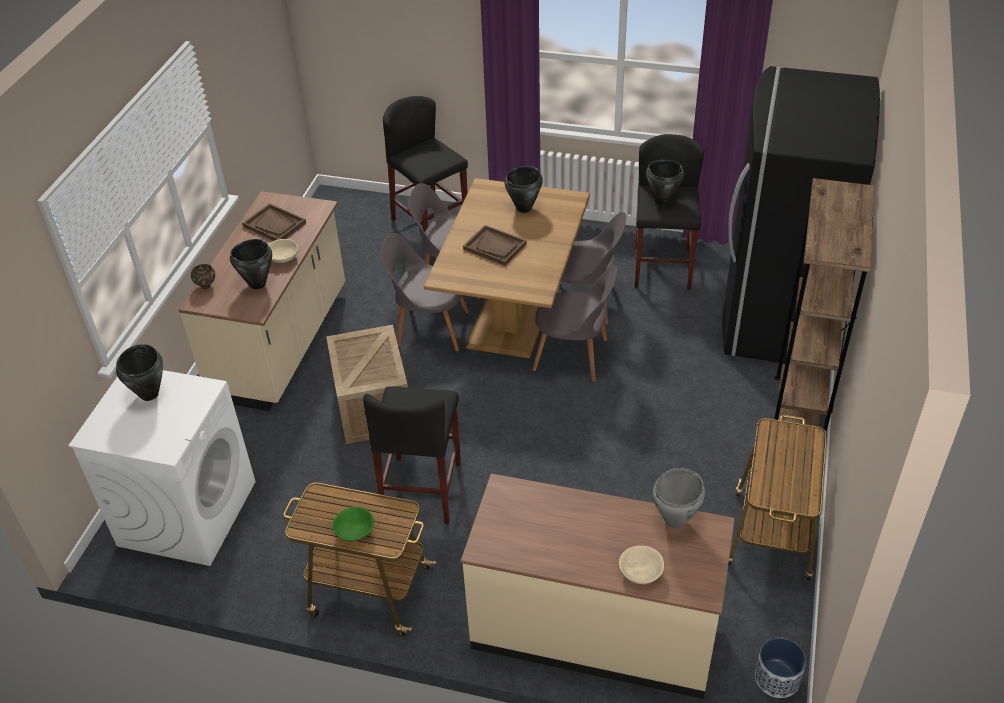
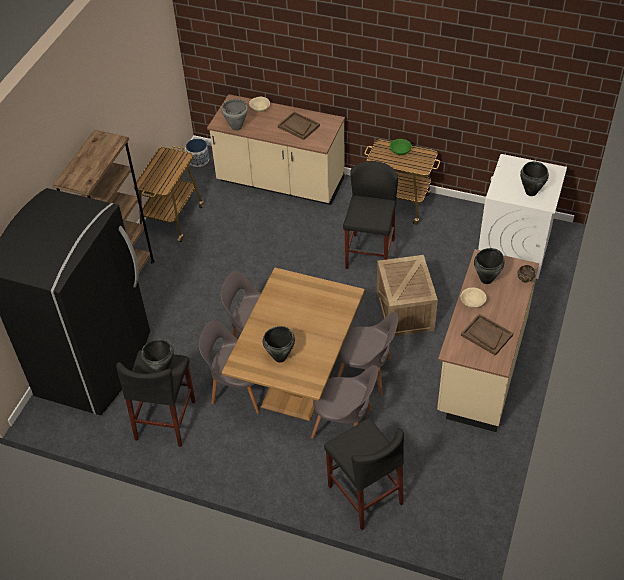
camera: 175 degrees left, 5 degrees up
brown tray [463,225,527,266] -> brown tray moved to [278,112,320,140]

